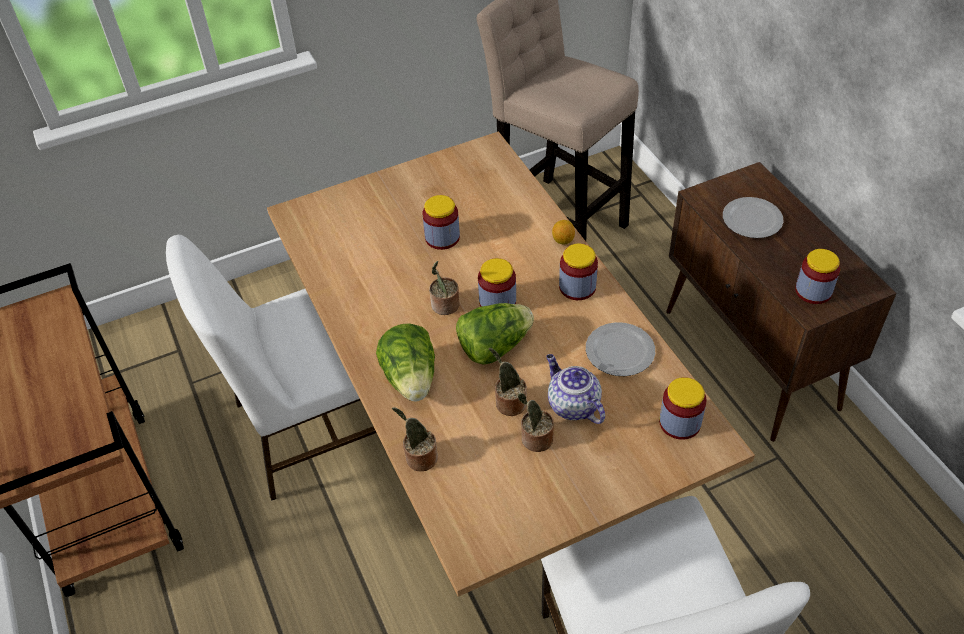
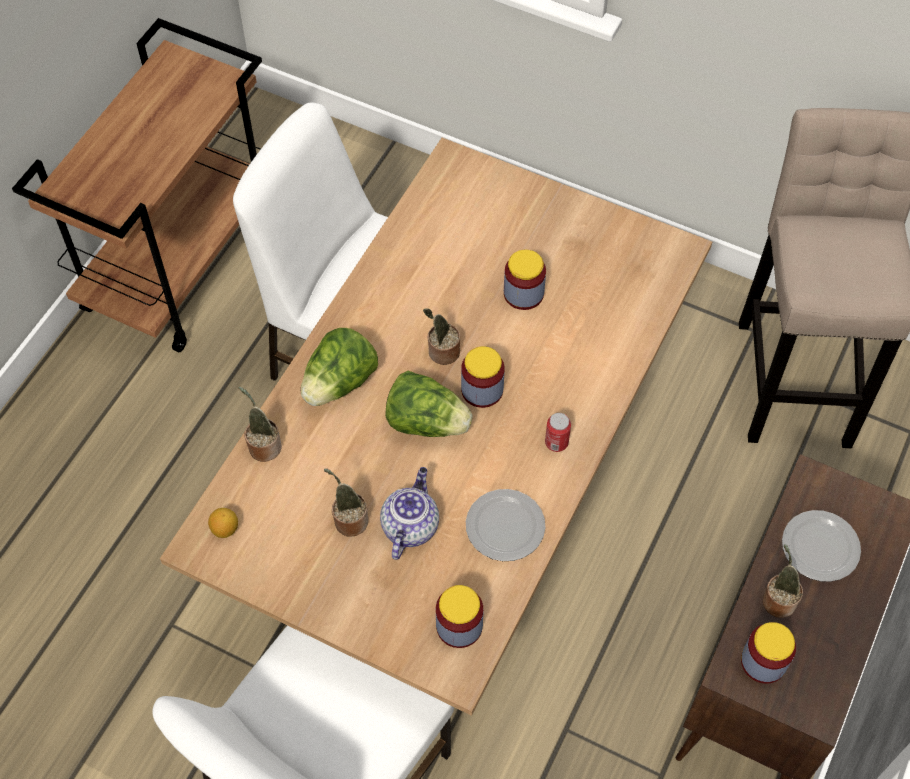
camera: 50 degrees right, 10 degrees up
potted plant [488,348,527,416] -> potted plant moved to [763,544,803,618]
lemon [552,220,575,245] -> lemon moved to [208,508,238,538]
jar [559,244,598,300] -> can [545,413,571,452]

